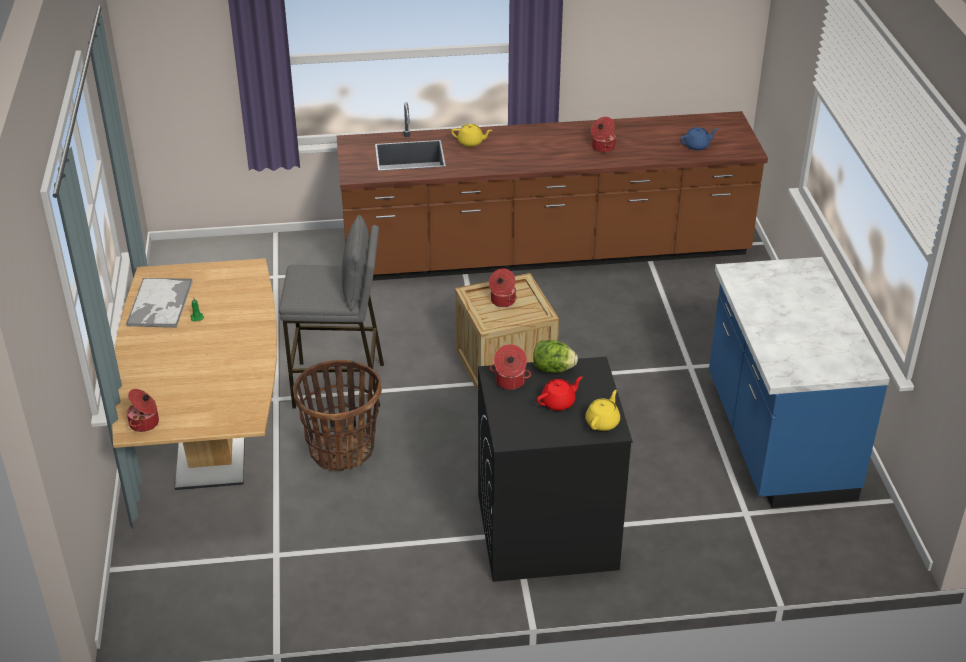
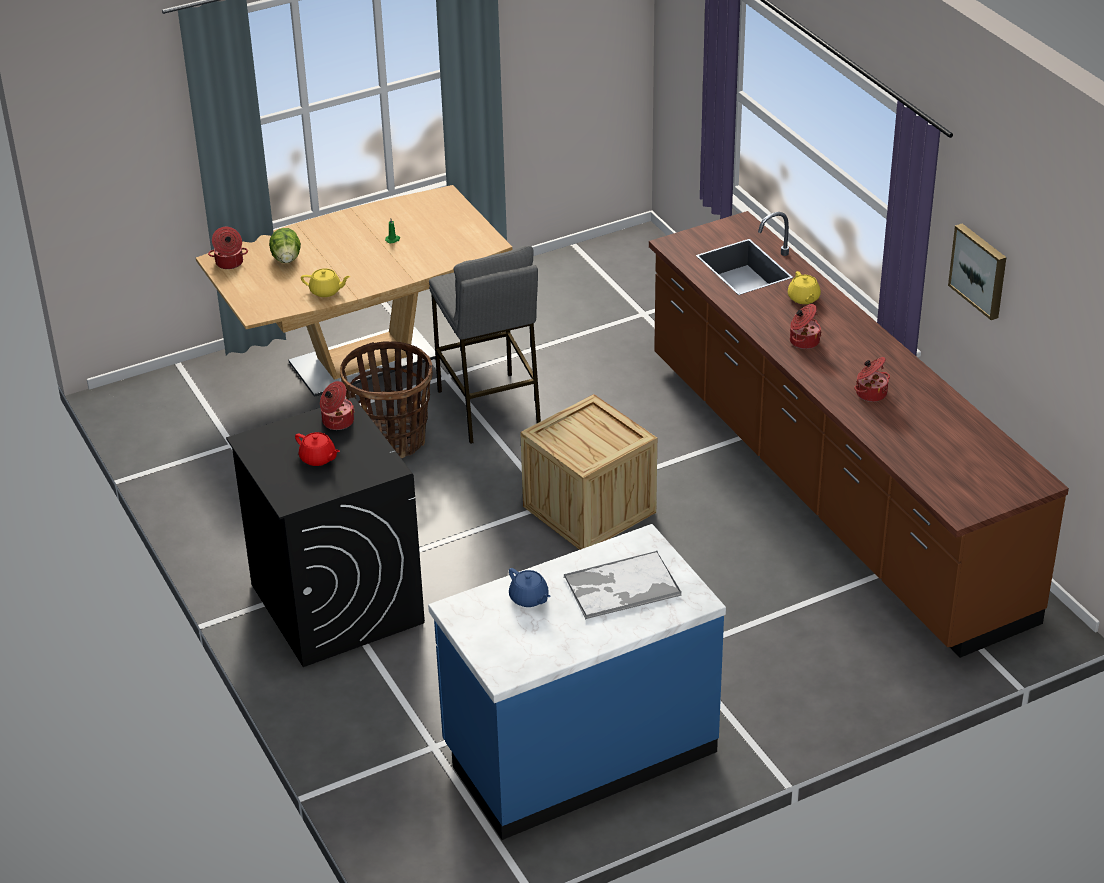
camera: 70 degrees right, 0 degrees up
tray [126,278,193,328] -> tray moved to [564,551,682,619]
cooking pot [489,269,517,307] -> cooking pot moved to [790,304,821,349]
lettuce [533,340,578,373] -> lettuce moved to [269,228,301,263]
yellow teapot [585,390,620,431] -> yellow teapot moved to [301,269,351,297]
blue teapot [680,127,718,150] -> blue teapot moved to [509,568,551,607]
none -> picture [948,224,1006,320]

